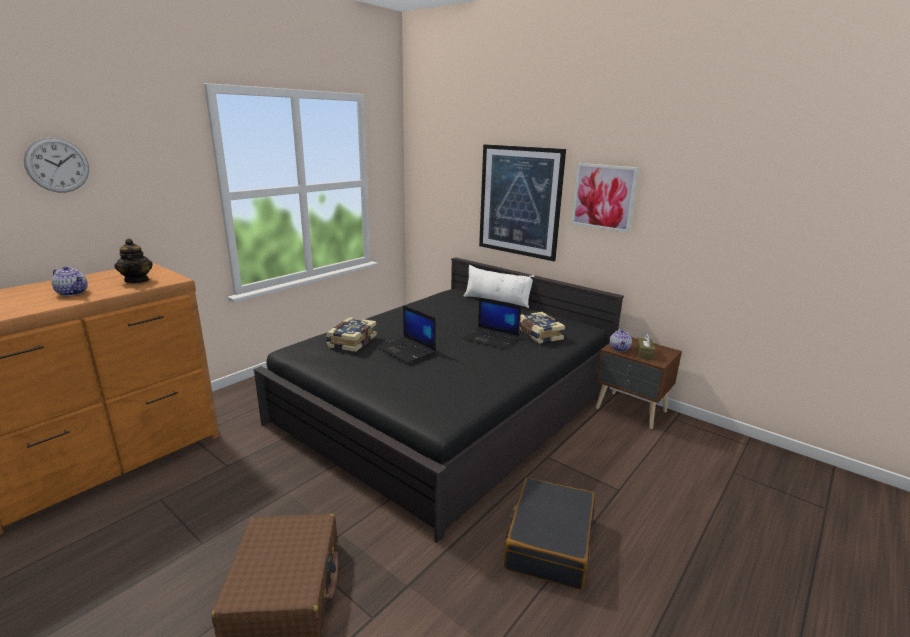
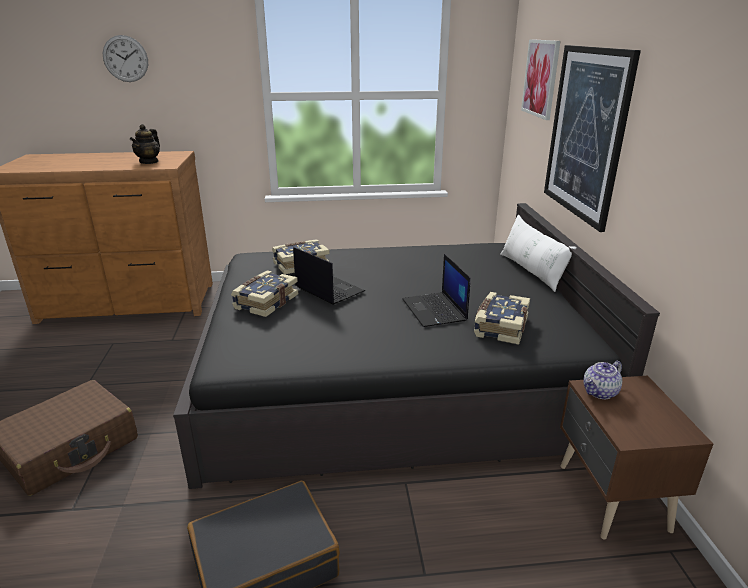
camera: 45 degrees right, 5 degrees up
teapot [51,266,88,296] -> none
laptop [376,305,436,363] -> laptop turned 135 degrees clockwise [293,247,365,305]
picture [571,163,639,233] -> picture moved to [521,39,561,120]
brown tissue box [636,333,656,360] -> none
none -> book [231,270,298,317]

